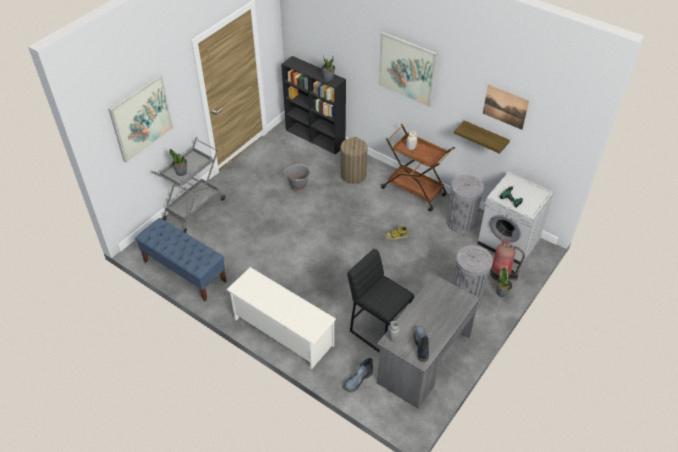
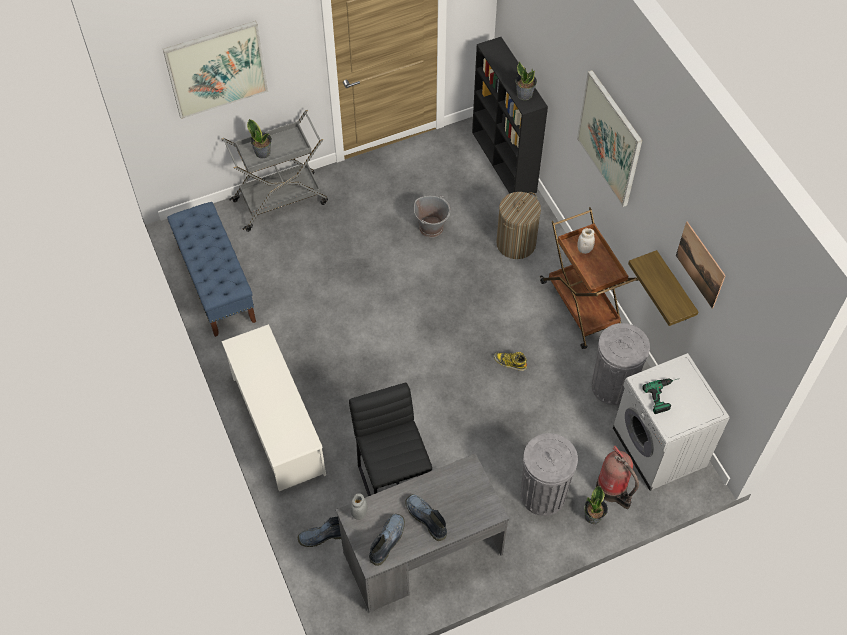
camera: 30 degrees right, 10 degrees up
none -> boot [405,494,447,541]

